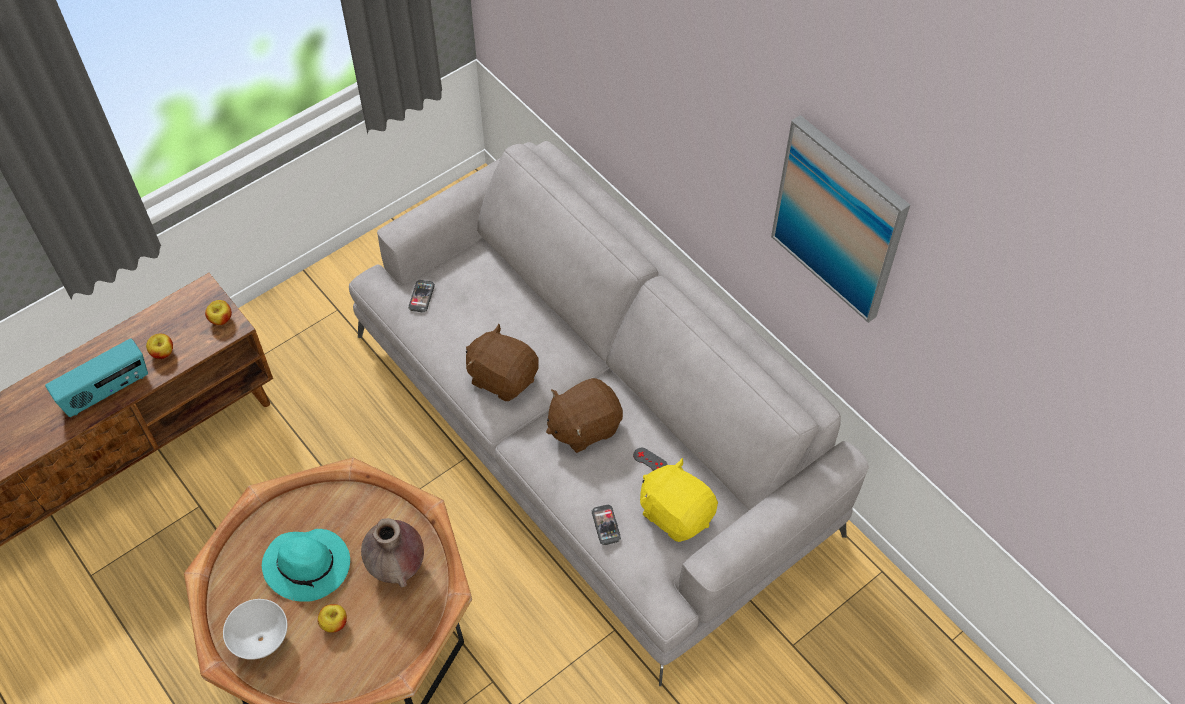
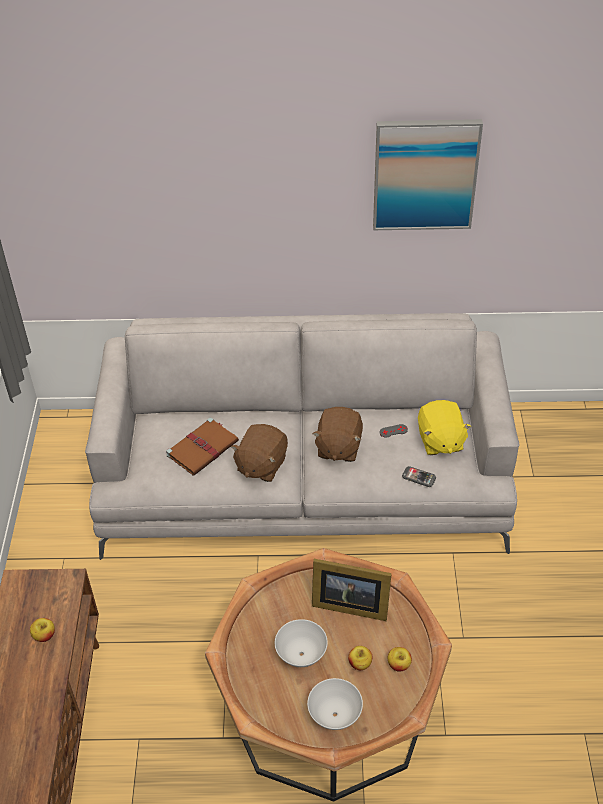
camera: 50 degrees left, 10 degrees down
radio [45,338,148,417] -> none
apple [205,300,232,325] -> apple moved to [388,647,412,672]
turquoise hat [262,529,350,602] -> white bowl [275,619,328,667]
brown vase [361,518,424,587] -> picture frame [312,559,392,621]
phone [408,280,435,313] -> none
brown plush toy [466,324,539,401] -> brown plush toy turned 45 degrees counterclockwise [231,424,288,482]
yellow plush toy [640,458,718,542] -> yellow plush toy turned 90 degrees counterclockwise [418,400,472,455]
none -> brown book [166,418,239,476]

